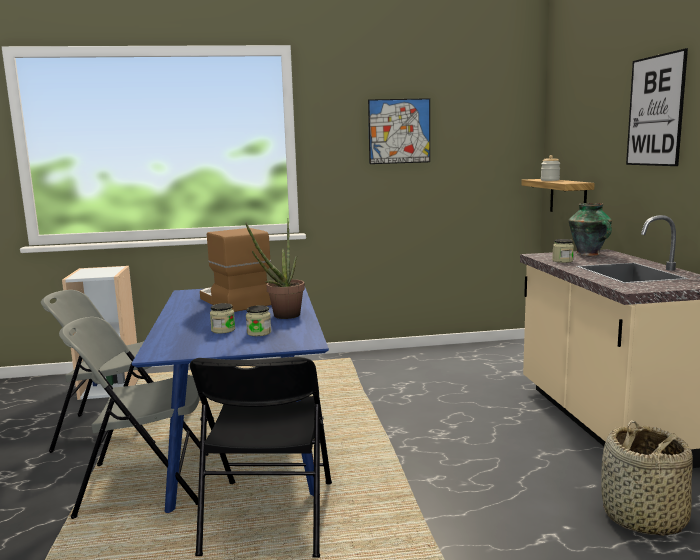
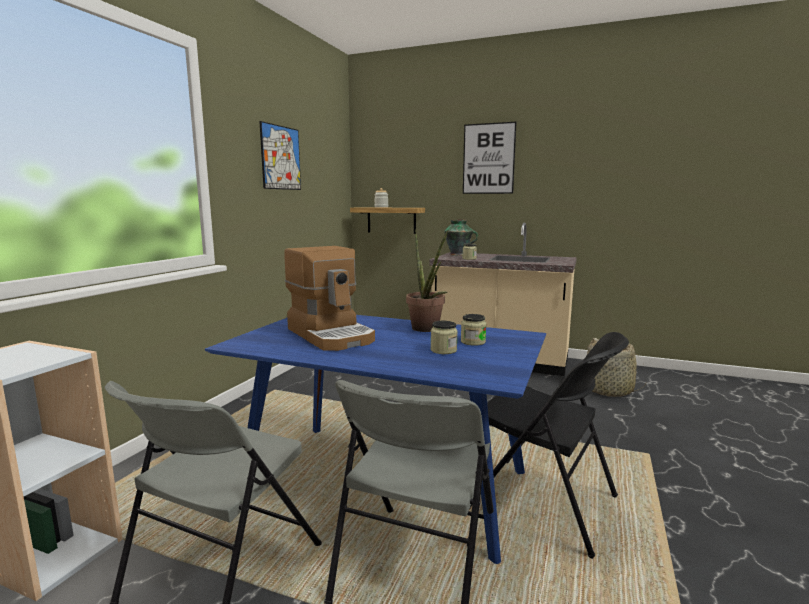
camera: 60 degrees left, 0 degrees up
coffee machine [200,228,271,312] -> coffee machine turned 120 degrees counterclockwise [284,246,375,351]

